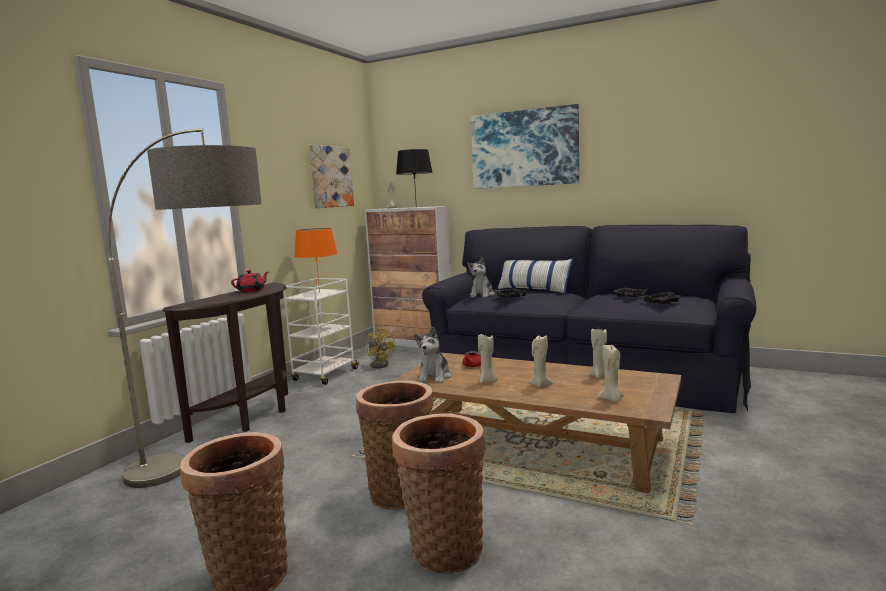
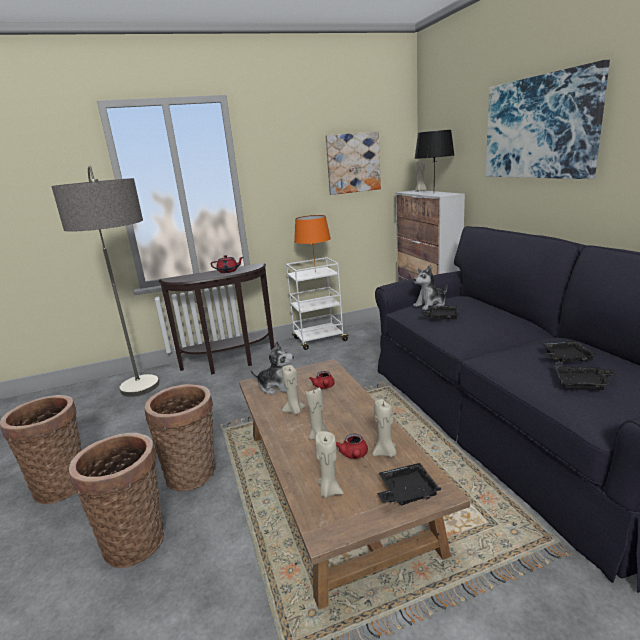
camera: 45 degrees right, 10 degrees up
yellow fan [366,328,395,368] -> none
plush toy [414,327,451,383] -> plush toy turned 135 degrees counterclockwise [250,341,294,395]
pillow [496,259,574,295] -> none
none -> red teapot [336,434,368,459]
none -> black tray [377,463,441,505]

